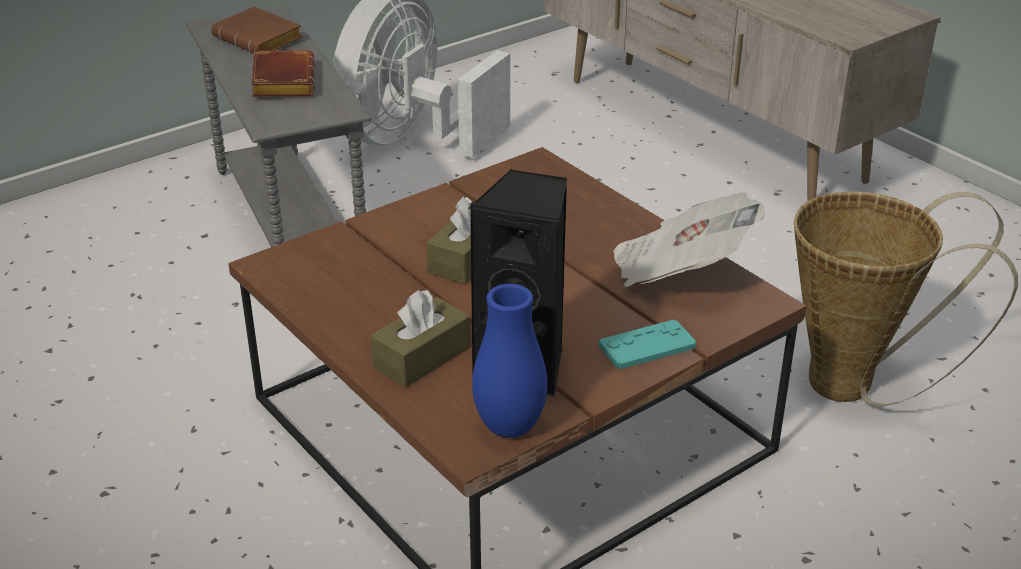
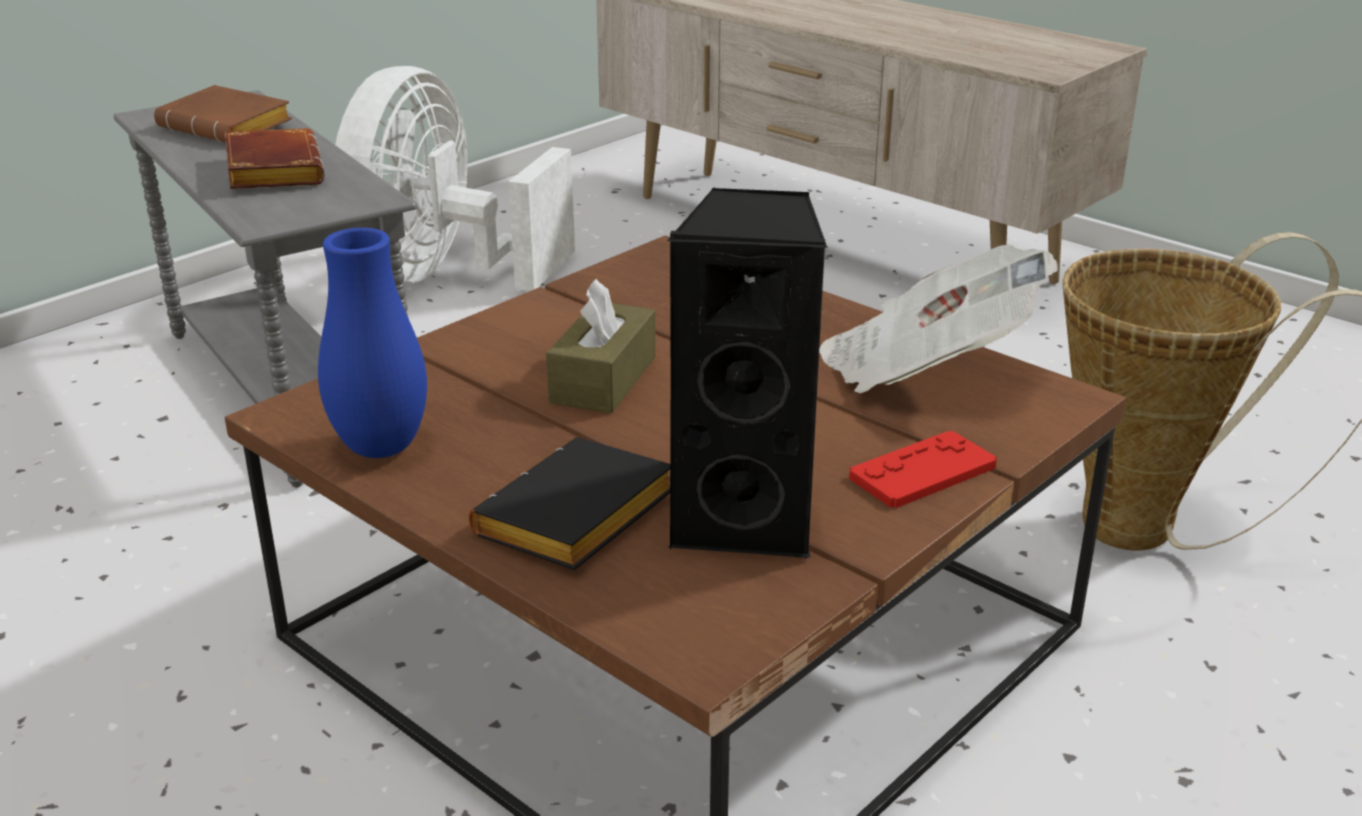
camera: 10 degrees left, 5 degrees down
brown tissue box [370,290,471,388] -> black book [469,437,670,570]
blue vase [472,284,547,438] -> blue vase moved to [318,228,427,458]
turquoise game controller [599,320,696,369] -> red game controller [849,431,997,508]

